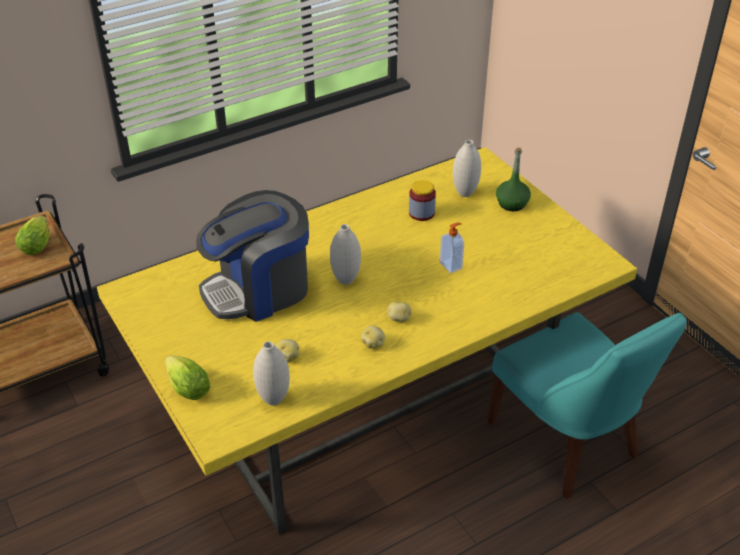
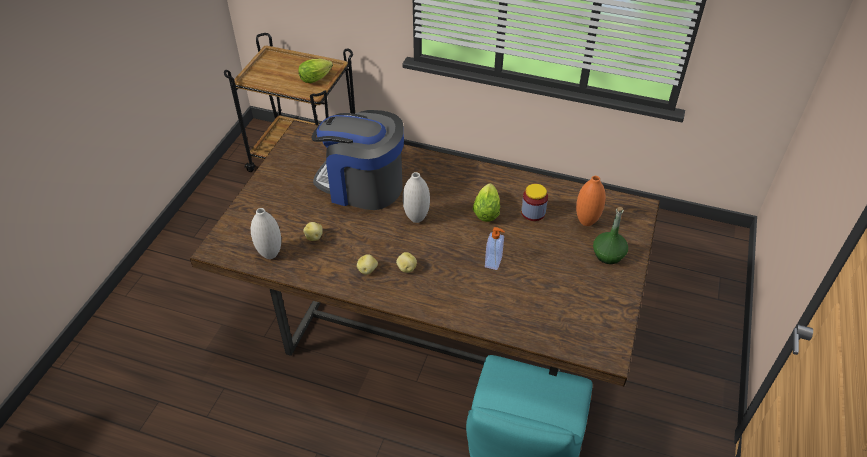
camera: 50 degrees right, 5 degrees up
yellow dining table [97,147,637,534] -> brown dining table [190,120,660,387]
lettuce [165,356,210,400] -> lettuce moved to [473,183,500,222]
white vase [453,140,481,197] -> orange vase [576,176,606,226]

